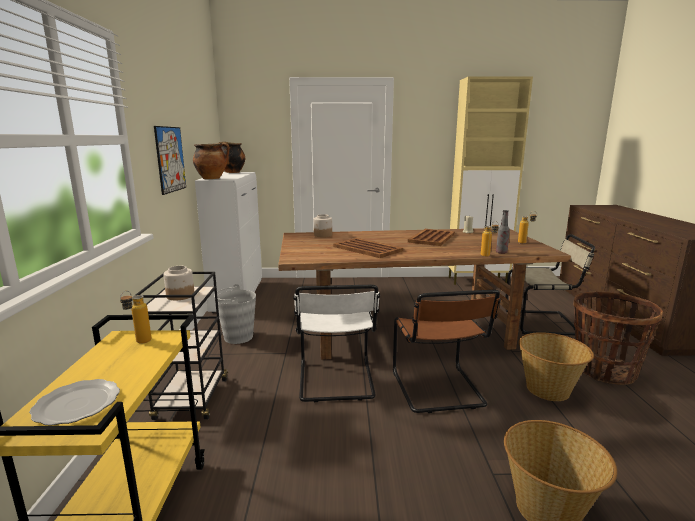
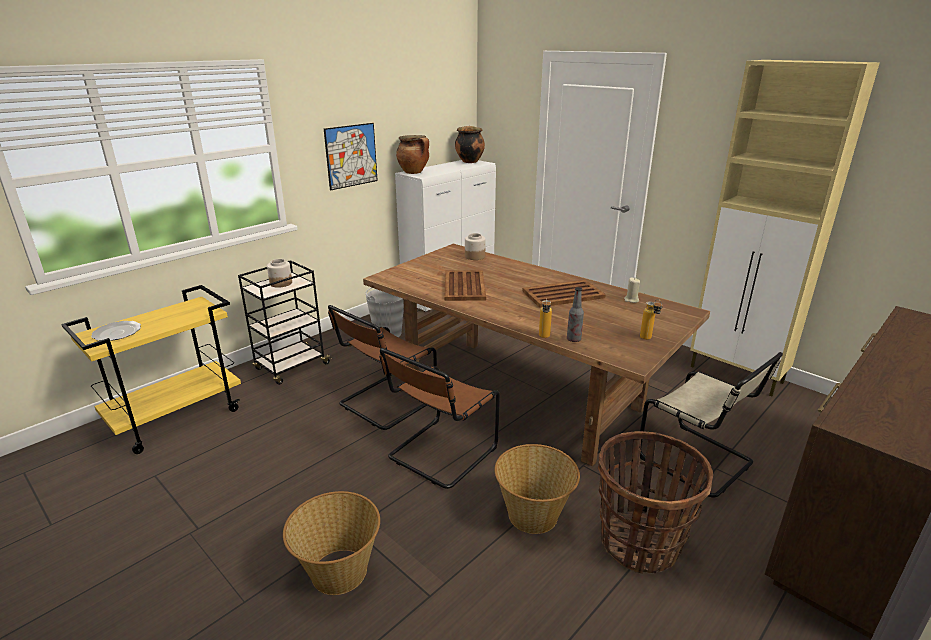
camera: 45 degrees right, 10 degrees up
bottle [120,291,151,344] -> none
white chair [293,285,380,402] -> brown chair [328,305,437,430]

